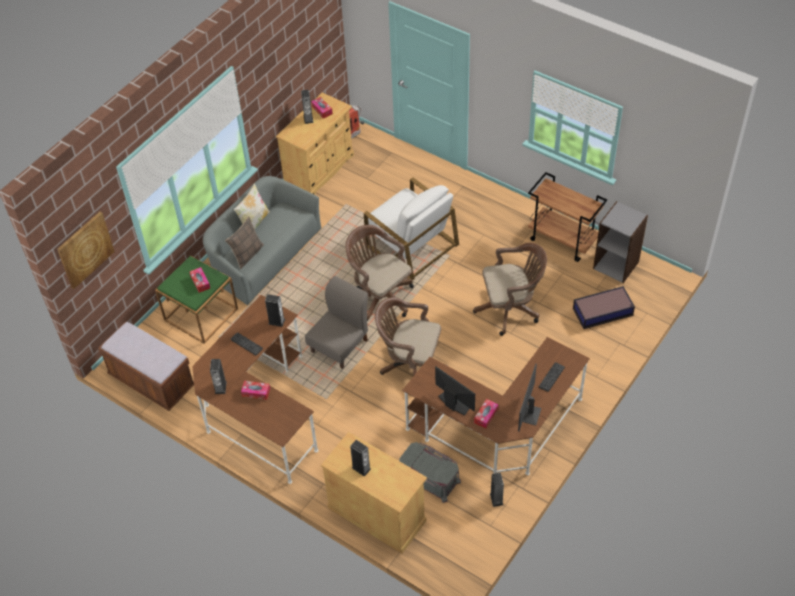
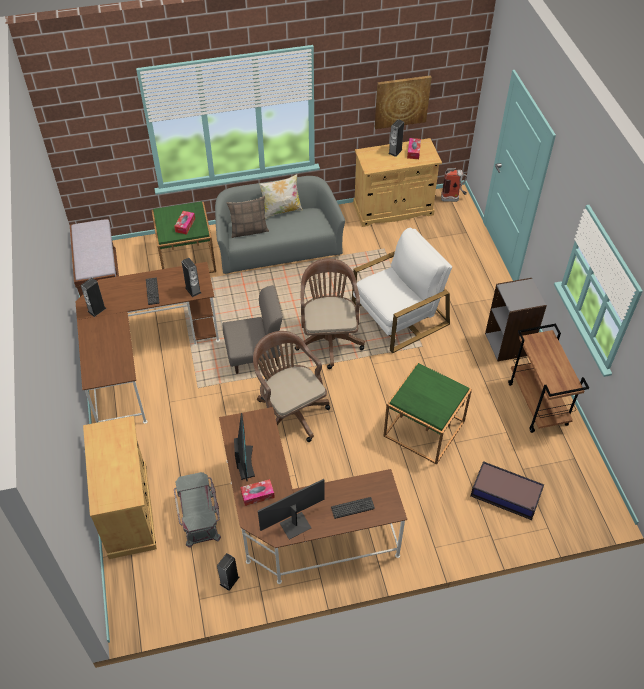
camera: 40 degrees right, 0 degrees up
picture [57,212,115,289] -> picture moved to [375,75,432,129]
tissue box [241,381,270,400] -> none
speaker [350,440,371,477] -> none
white armchair [364,177,459,281] -> white armchair turned 120 degrees counterclockwise [352,228,452,354]
brown office chair [473,243,547,336] -> green side table [384,363,472,464]
grey bookcase [593,201,648,283] -> grey bookcase moved to [485,278,547,361]

